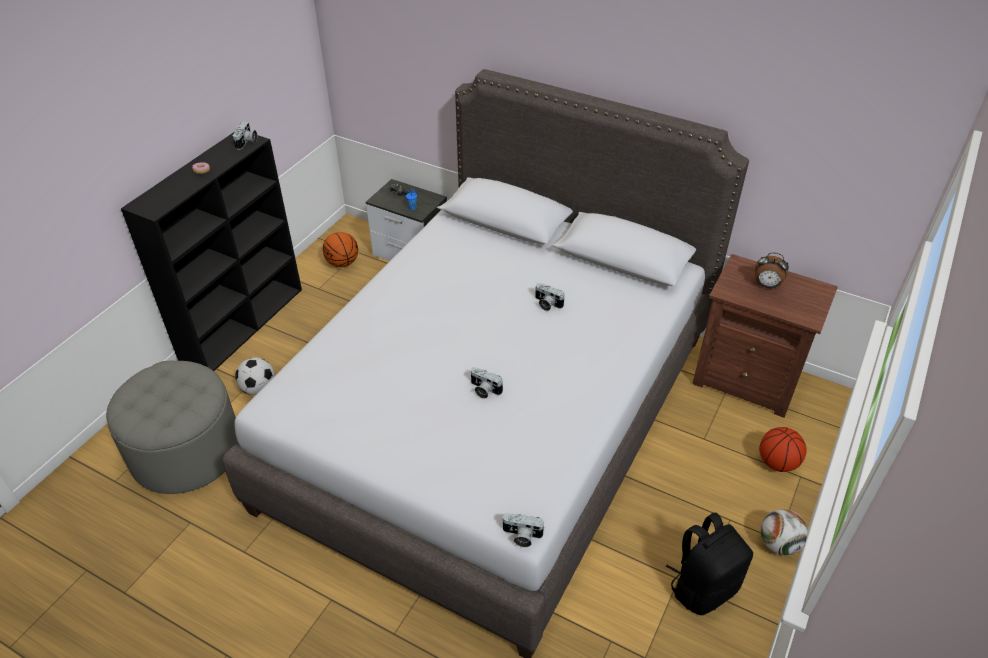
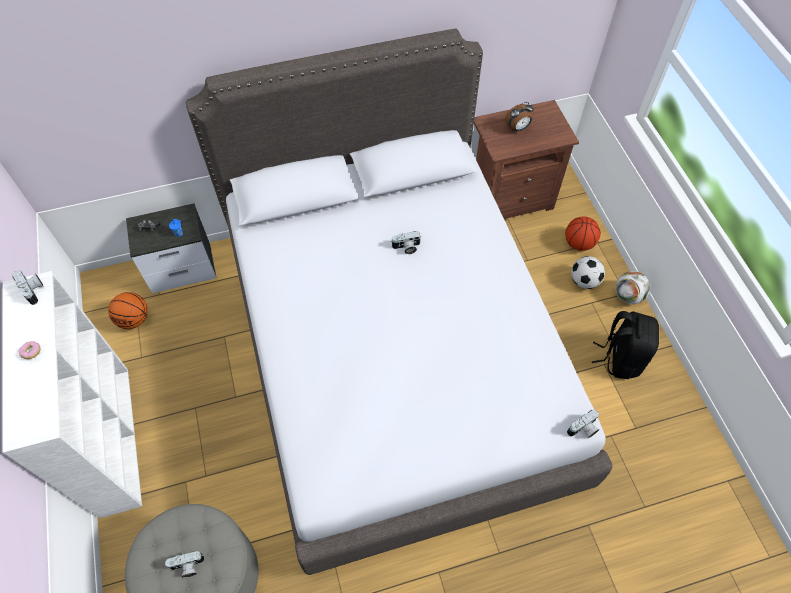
camera: 45 degrees left, 15 degrees up
black bookcase [121,132,302,371] -> white bookcase [3,271,142,518]
football [235,357,275,395] -> football moved to [571,256,605,289]
camera [471,367,503,399] -> camera moved to [165,551,204,578]

